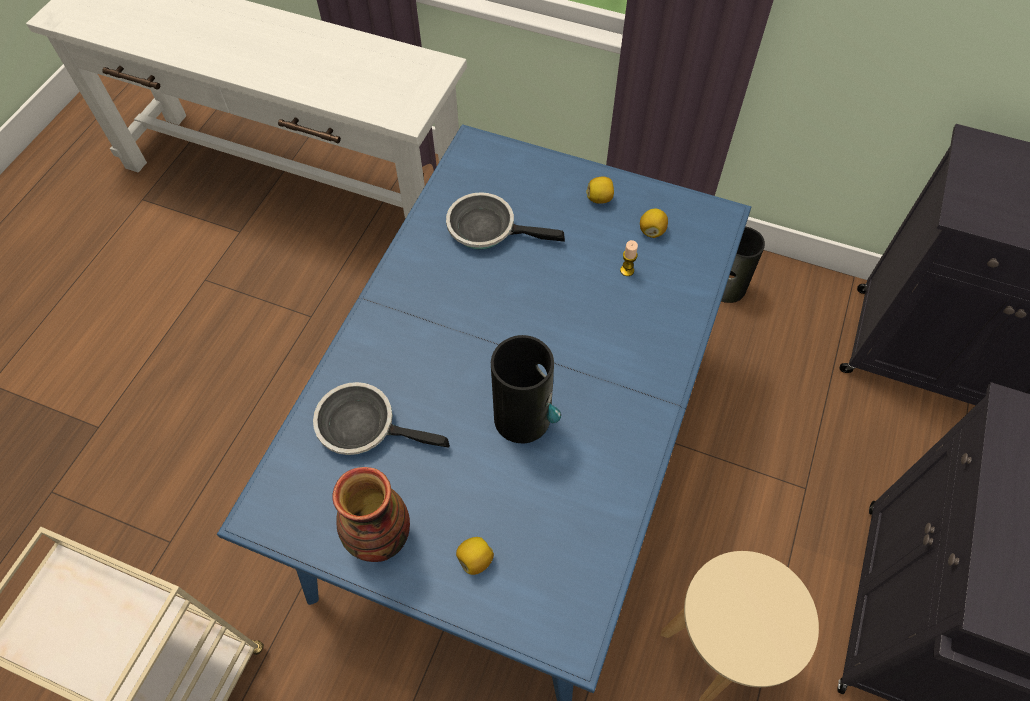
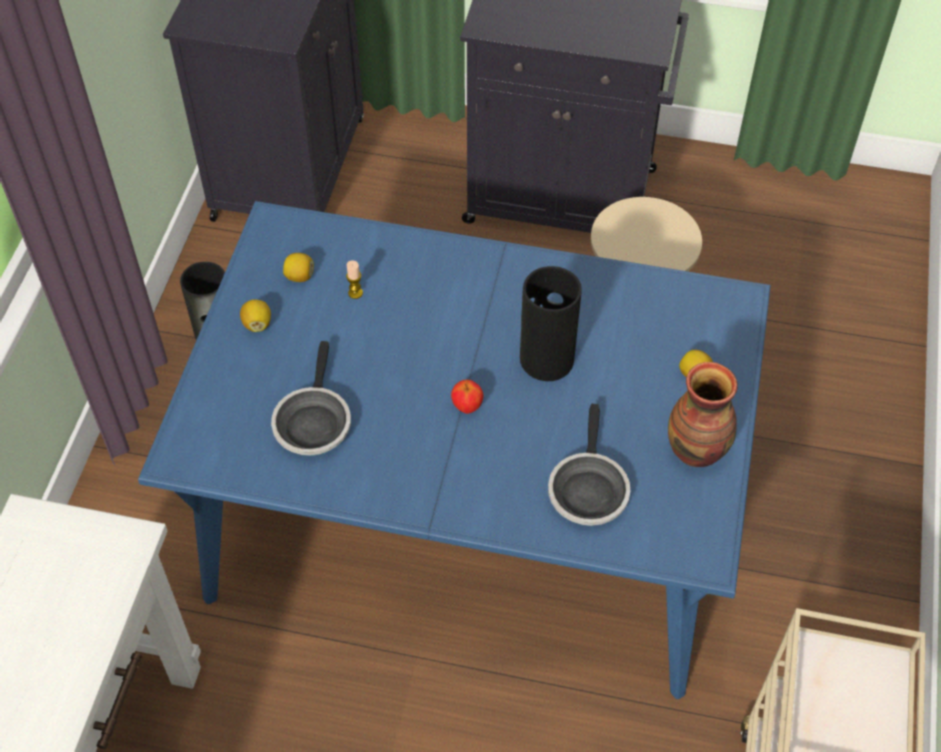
camera: 100 degrees left, 5 degrees down
none -> apple [451,380,483,414]

